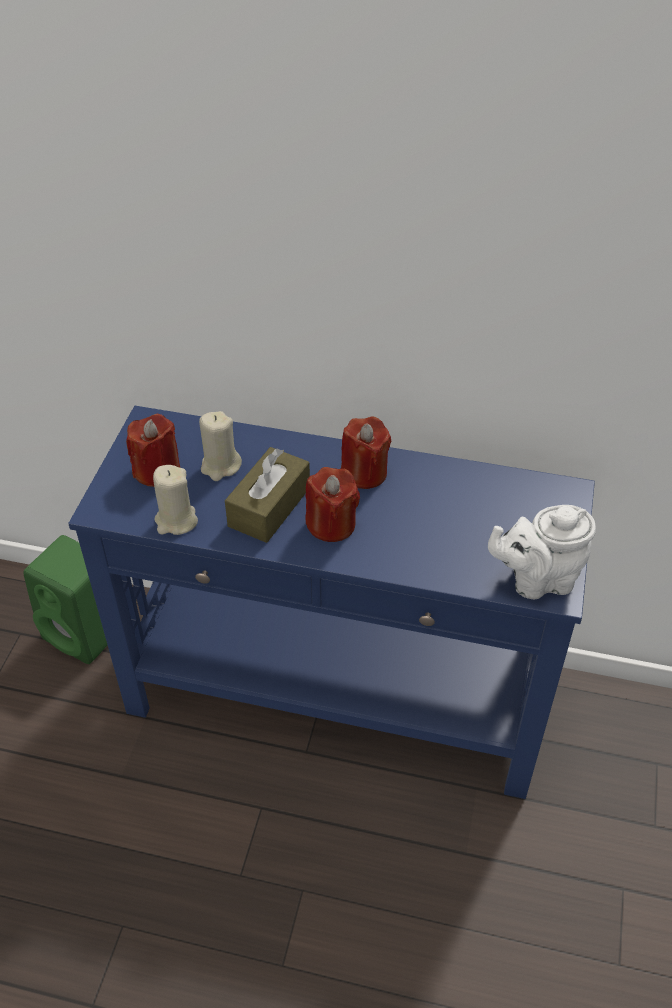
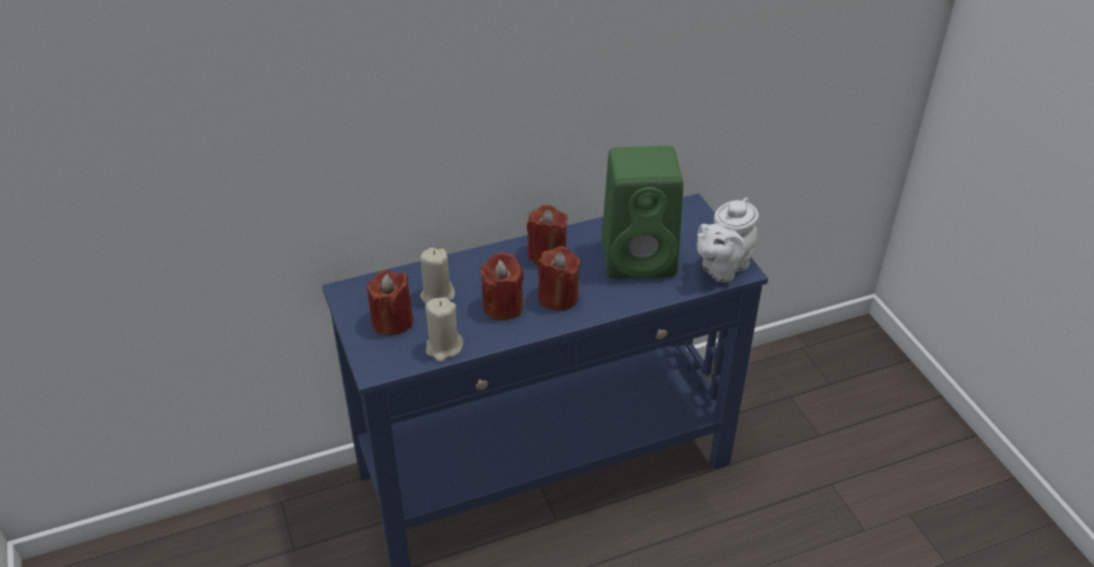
camera: 35 degrees left, 5 degrees down
green speaker [23,535,108,664] -> green speaker moved to [602,146,683,279]
brown tissue box [225,447,310,543] -> red candle [480,252,524,320]

